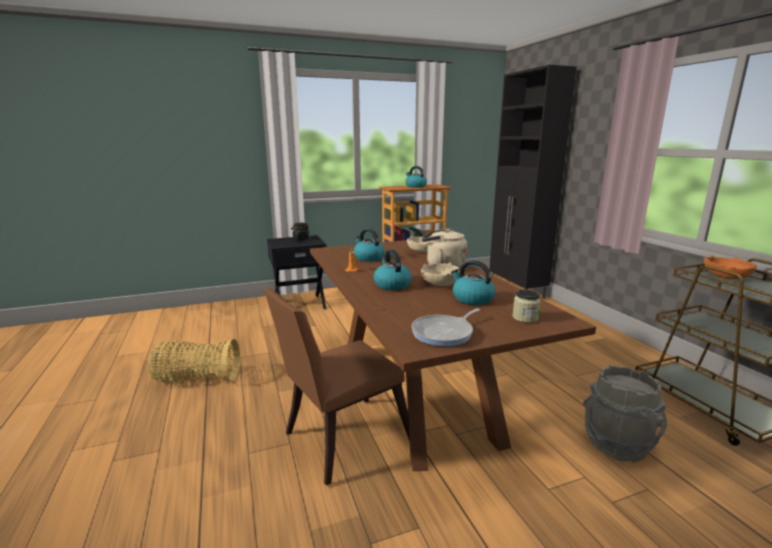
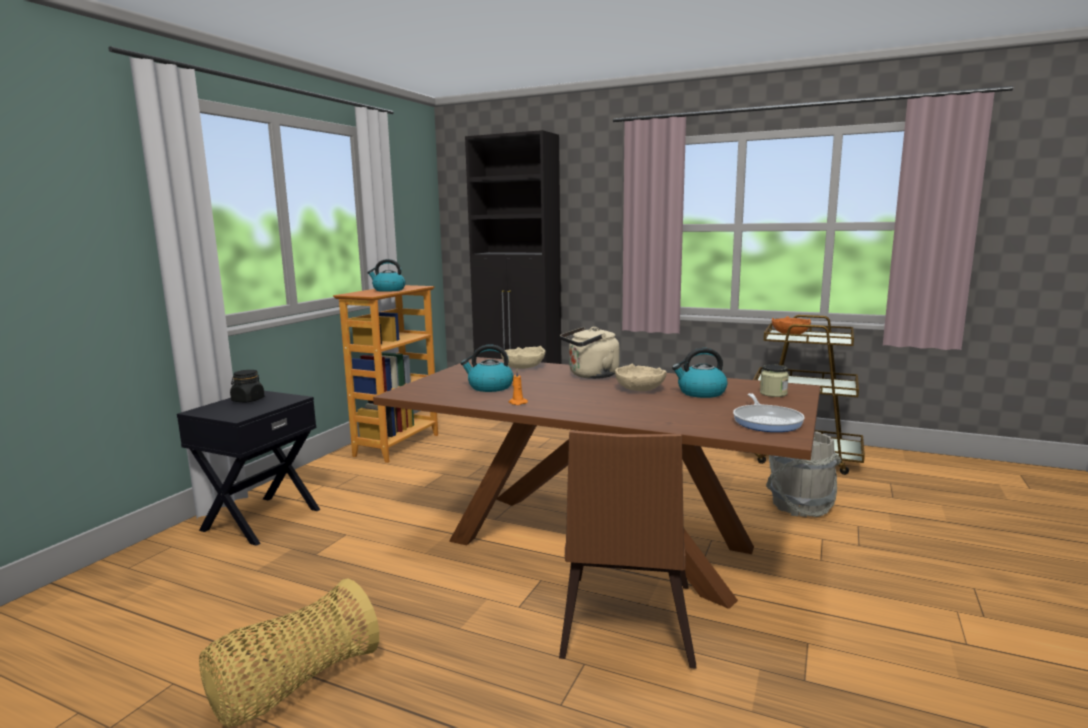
camera: 45 degrees left, 5 degrees down
kettle [373,250,412,290] -> none

